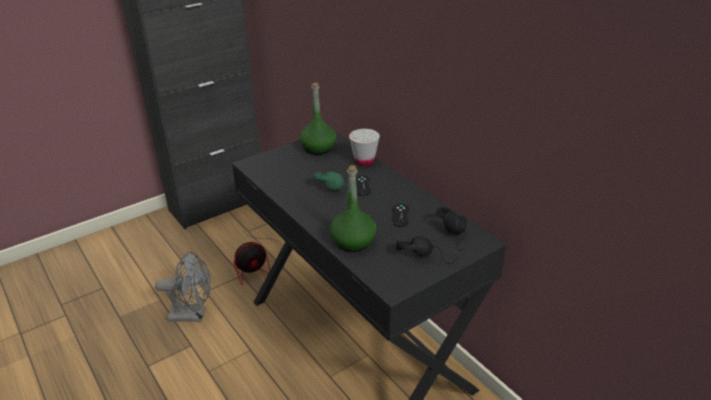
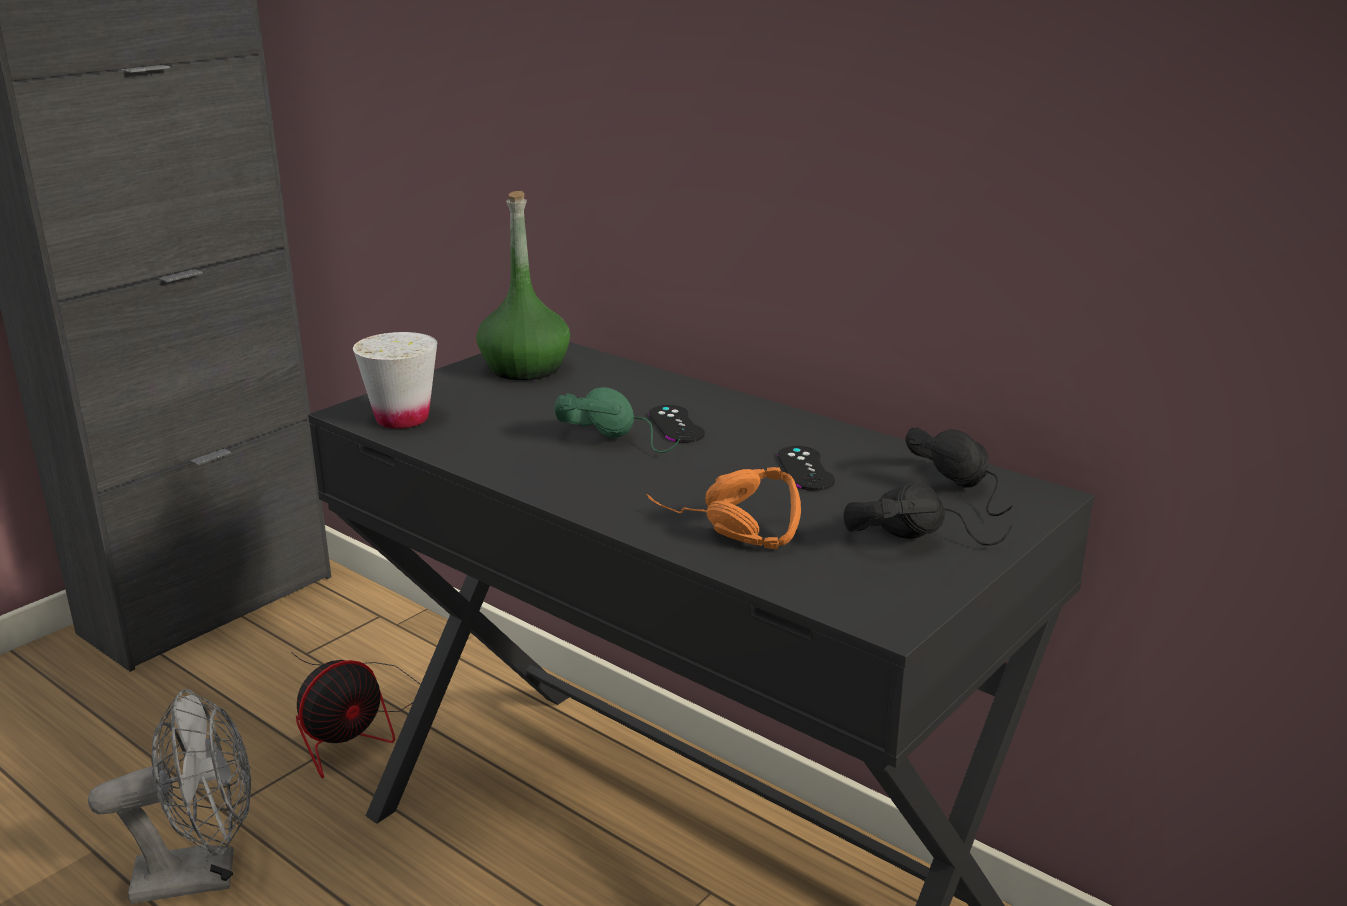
camera: 15 degrees left, 10 degrees down
green bottle [330,165,376,252] -> orange headphones [646,467,801,549]
white cup [349,129,380,166] -> white cup moved to [353,332,437,429]

